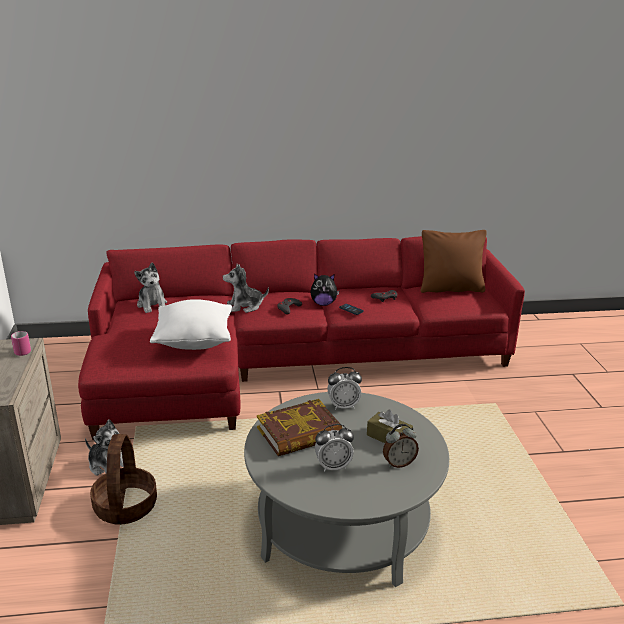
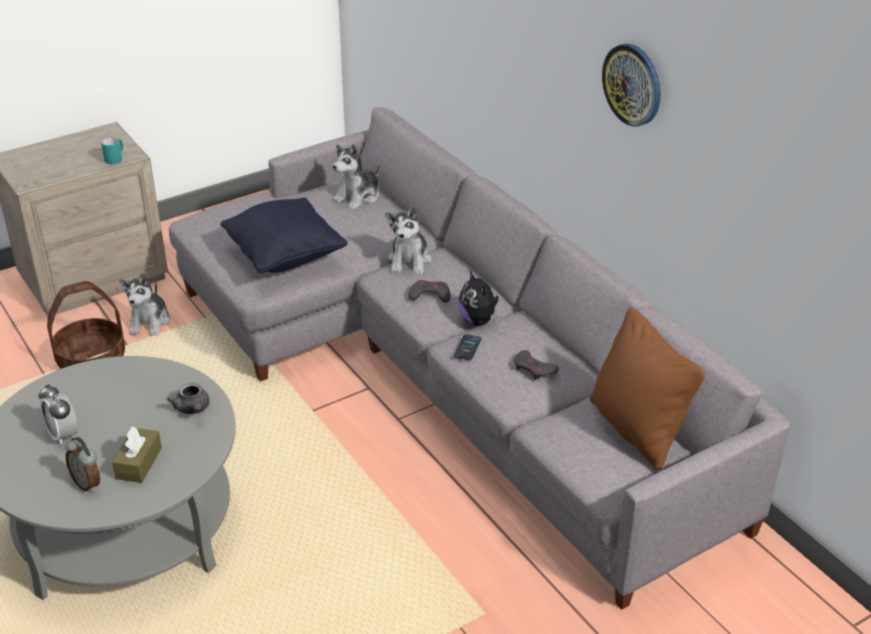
camera: 65 degrees right, 10 degrees up
pink mug [11,331,31,356] -> turquoise mug [101,137,123,164]
red sofa [78,236,525,440] -> grey sofa [169,107,790,609]
white pillow [150,299,232,350] -> black pillow [220,197,348,273]
plush toy [222,264,269,313] -> plush toy turned 135 degrees counterclockwise [385,206,431,275]
book [257,399,342,456] -> none
alarm clock [327,367,362,410] -> grey teapot [167,383,210,414]
none -> wall clock [602,43,661,127]

